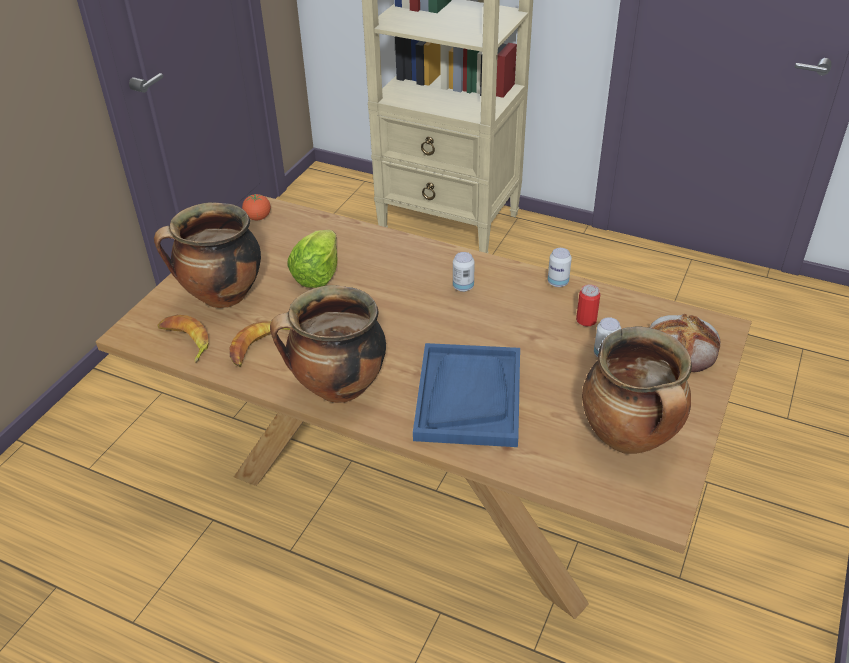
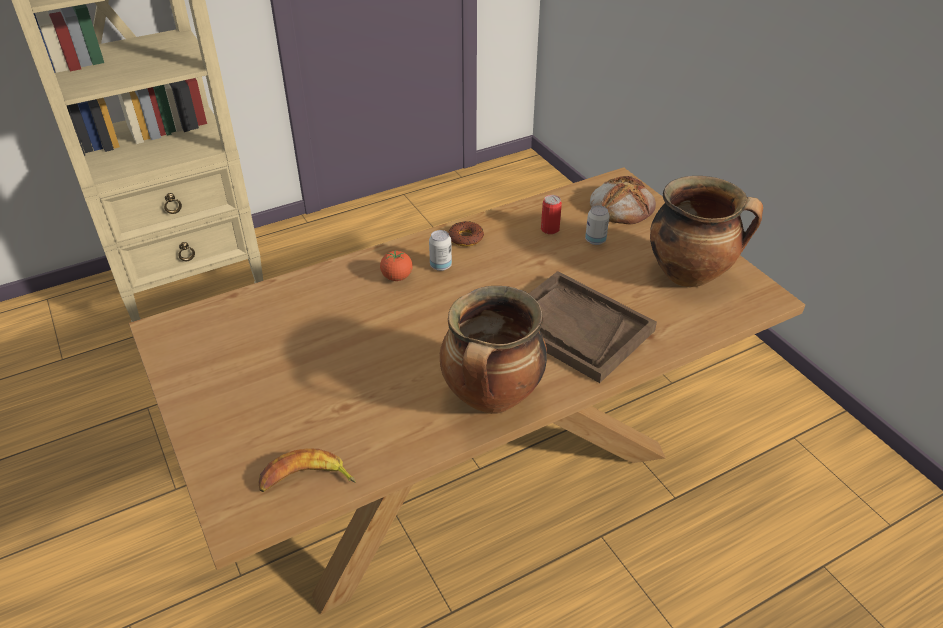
camera: 55 degrees left, 0 degrees up
cooking pot [154,202,261,308] -> none
banana [230,321,290,367] -> none
tomato [242,194,271,220] -> tomato moved to [380,250,413,281]
lettuce [287,230,337,288] -> none
blue tray [413,343,520,447] -> brown tray [529,271,657,383]
can [548,248,572,287] -> none
none -> donut [448,221,484,246]

